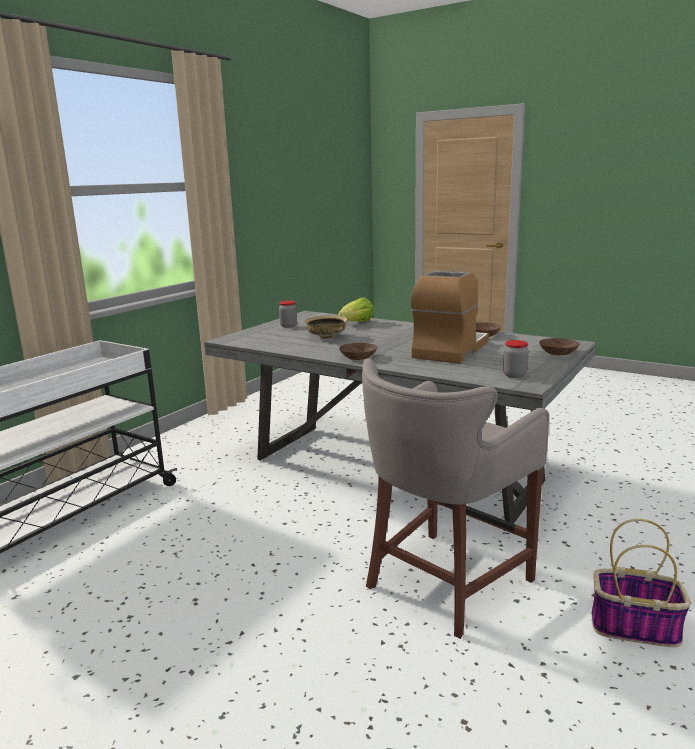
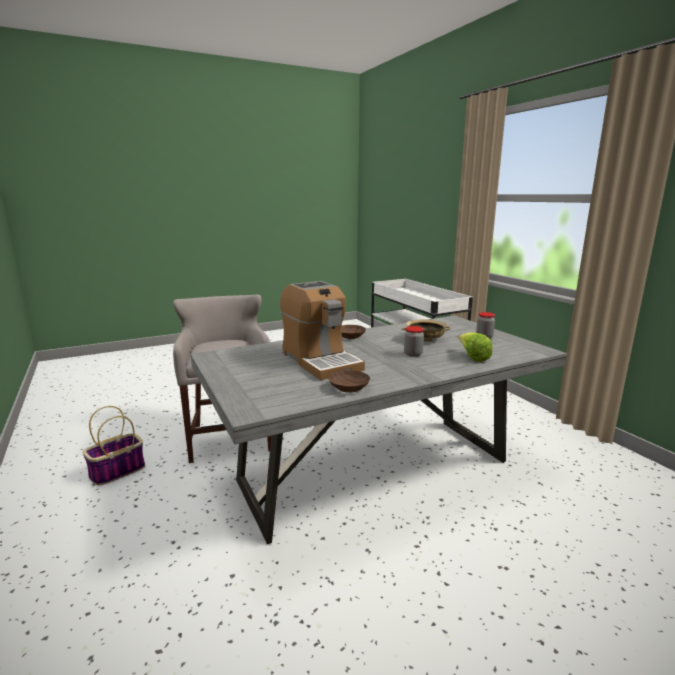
camera: 120 degrees right, 0 degrees up
jar [503,340,528,378] -> jar moved to [404,326,424,357]
brown bowl [539,338,579,355] -> none

